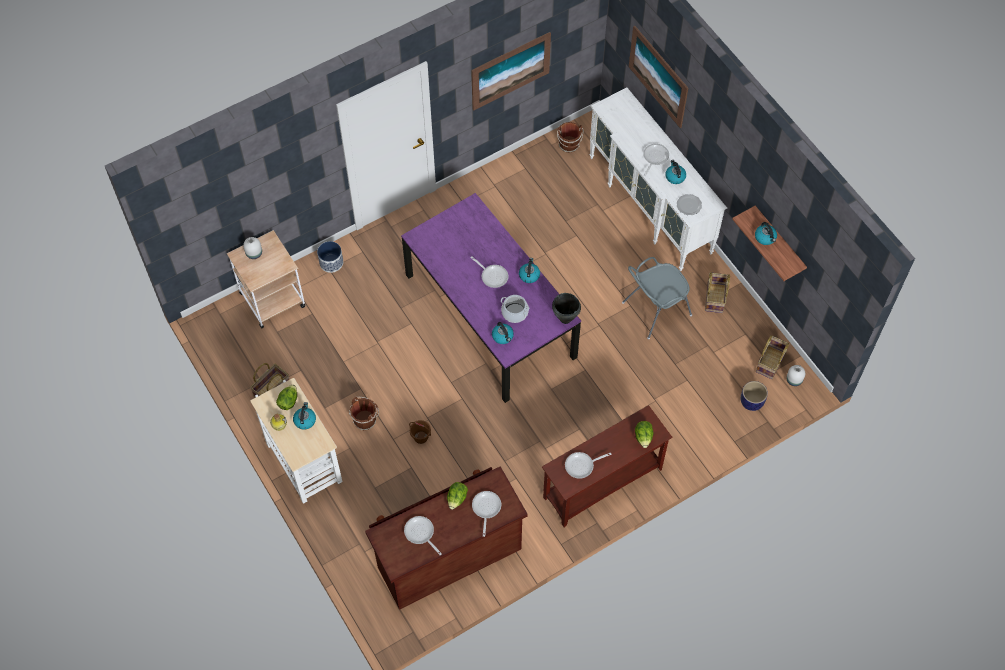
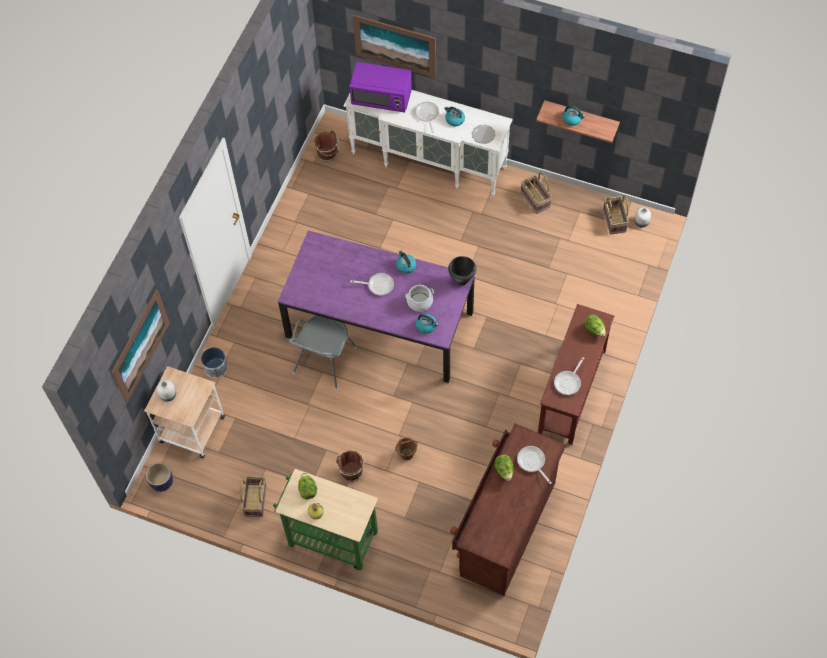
camera: 35 degrees left, 0 degrees up
white cart [250,378,343,504] -> green cart [273,469,378,570]
kettle [293,402,316,429] -> none
frying pan [404,516,442,555] -> none
picture [471,32,551,111] -> picture moved to [112,290,170,403]
grey chair [622,257,692,339] -> grey chair moved to [289,316,357,390]
planter [741,381,768,411] -> planter moved to [146,462,173,492]
none -> purple microwave [349,62,412,113]

